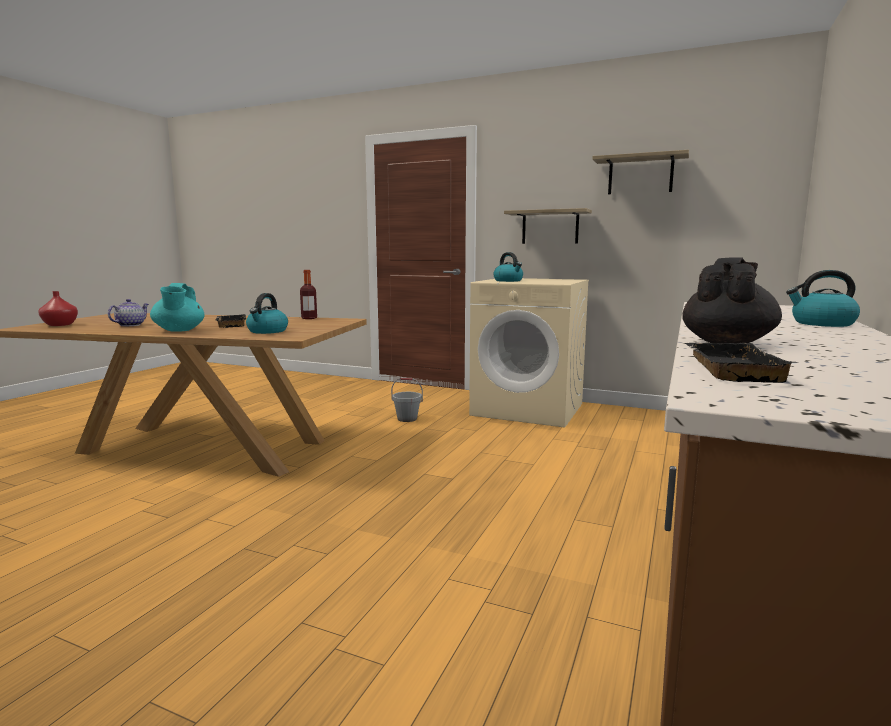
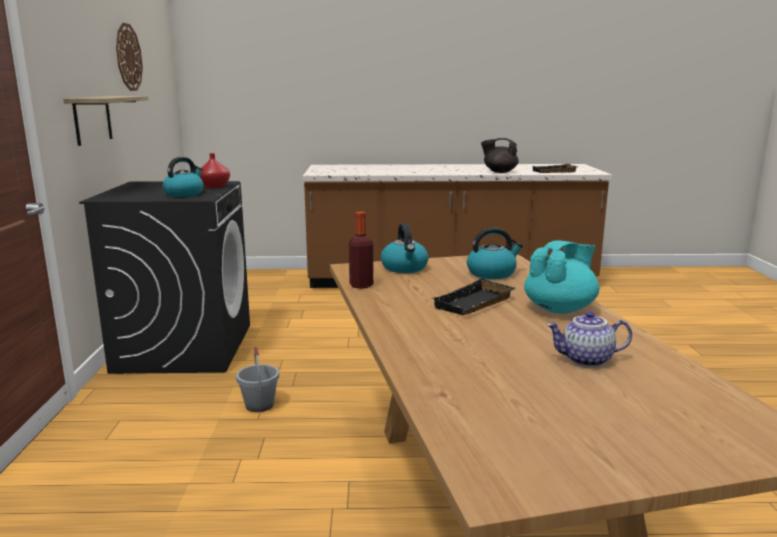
camera: 115 degrees left, 5 degrees up
red vase [38,291,78,326] -> red vase moved to [200,153,230,188]
beige washing machine [469,278,589,428] -> black washing machine [79,181,250,374]
shelf [593,150,689,194] -> wall clock [116,23,143,91]
kettle [786,270,860,327] -> kettle moved to [381,223,429,273]

